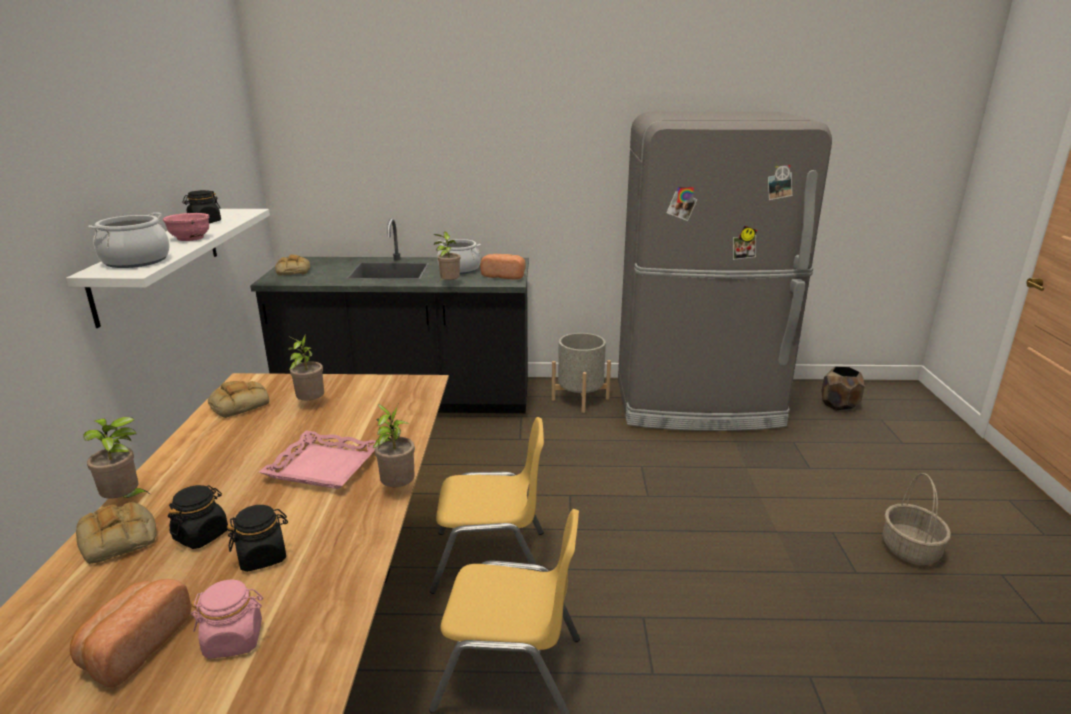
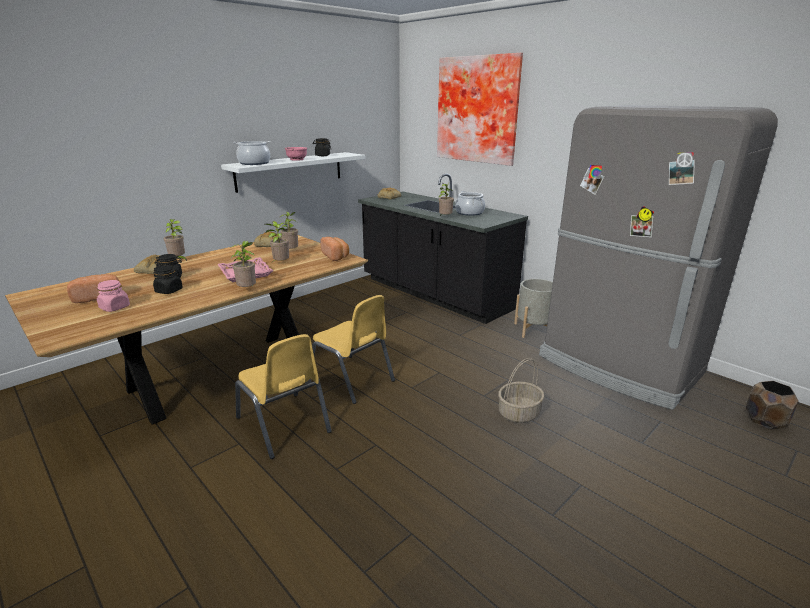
camera: 45 degrees right, 0 degrees up
bread [480,254,526,280] -> bread moved to [320,237,349,261]
basket [882,473,951,565] -> basket moved to [498,358,544,423]
none -> potted plant [265,221,289,263]
none -> picture [437,53,523,166]

